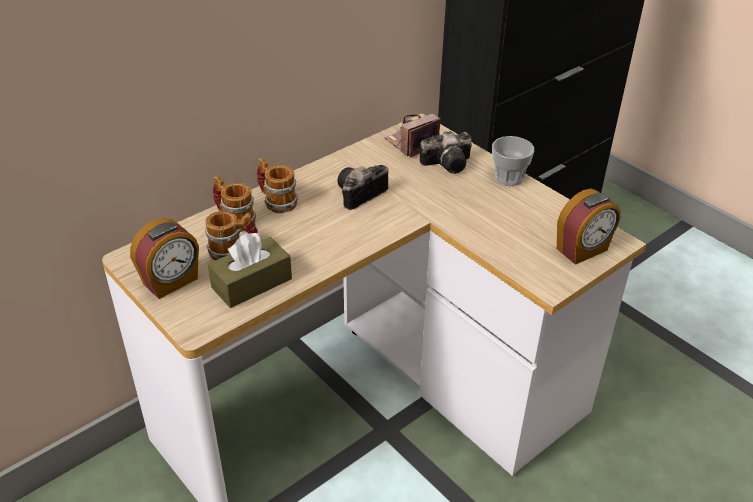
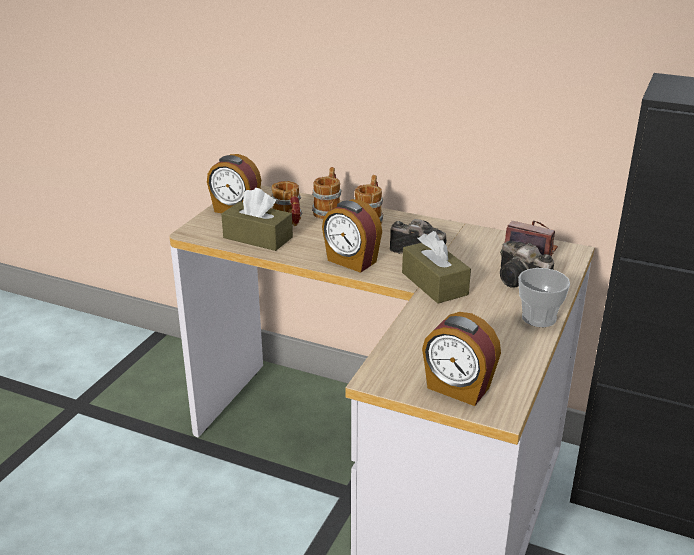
camera: 65 degrees right, 10 degrees down
none -> alarm clock [322,199,382,273]
none -> brown tissue box [402,231,471,303]

